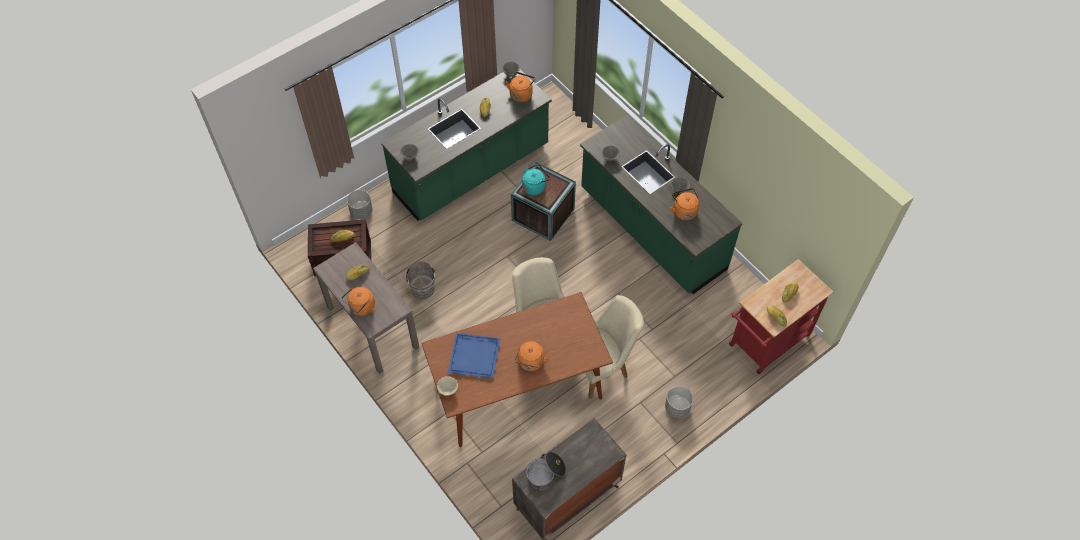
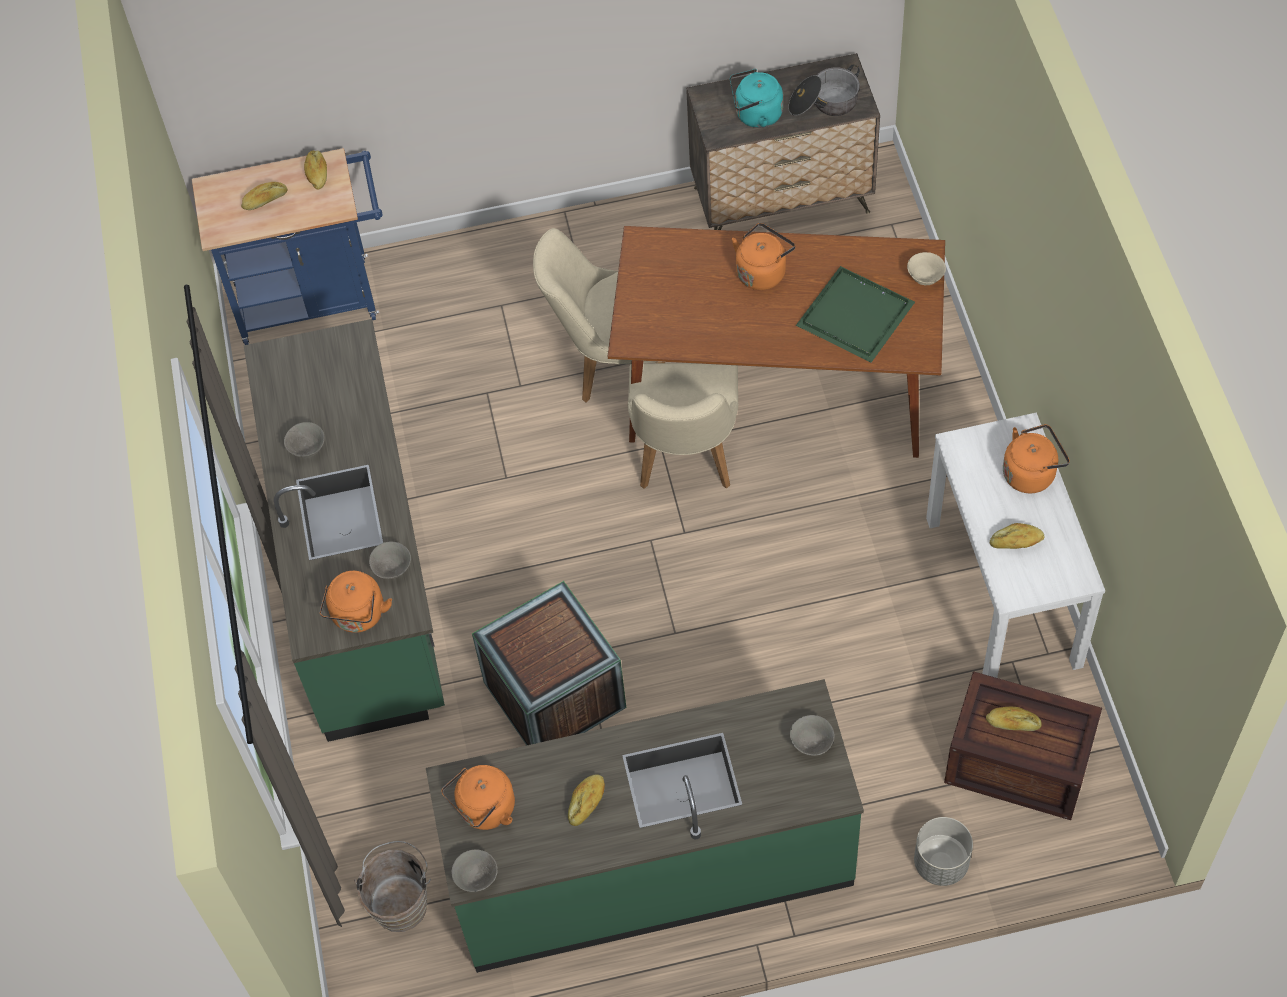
camera: 150 degrees left, 0 degrees up
brown console table [313,242,420,374] -> white console table [926,412,1105,678]
brown bucket [405,262,436,299] -> brown bucket moved to [354,841,431,932]
blue tray [448,333,500,379] -> green tray [796,266,915,362]
turquoise kettle [522,164,550,195] -> turquoise kettle moved to [730,69,783,128]
grey planter [665,386,693,418] -> none
orange kettle [670,188,699,220] -> orange kettle moved to [319,571,392,633]
red cart [729,259,834,374] -> blue cart [192,148,383,345]

